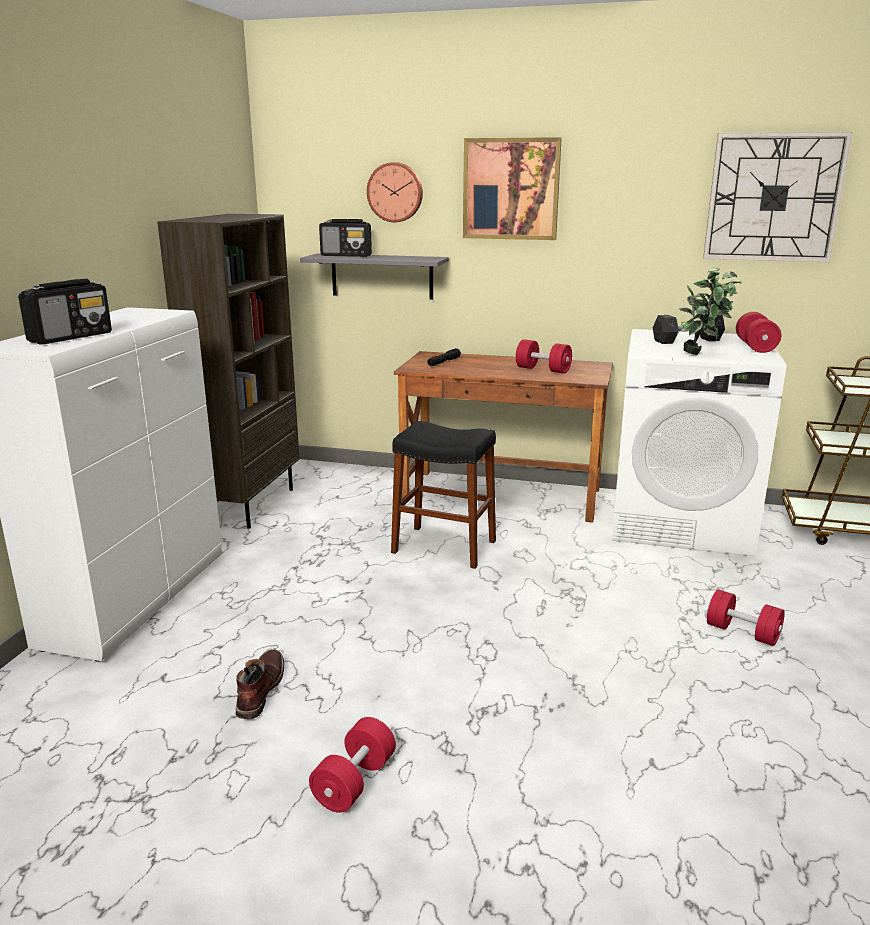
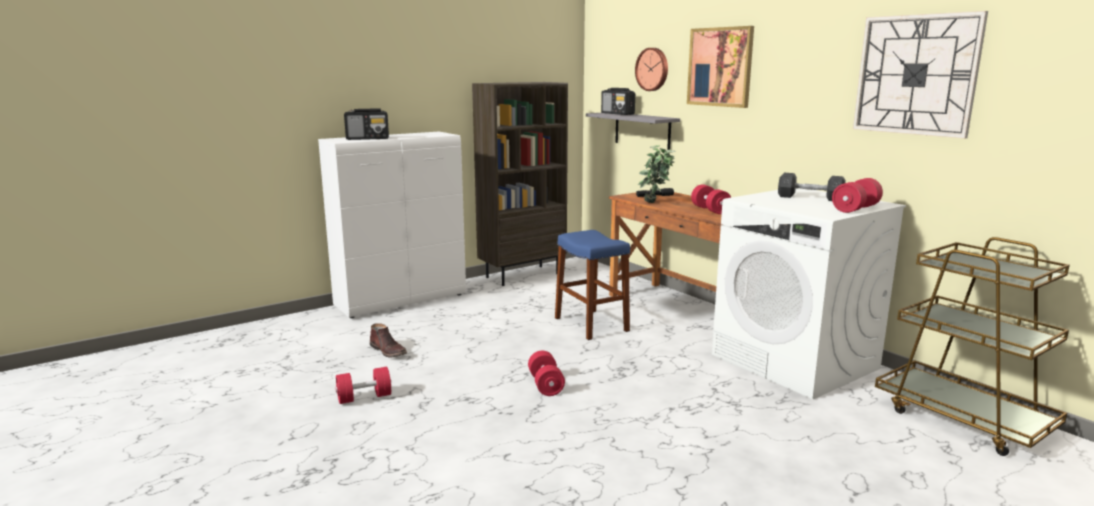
camera: 40 degrees right, 5 degrees down
brown boot [236,649,284,719] -> brown boot turned 90 degrees clockwise [370,323,407,357]
black stool [391,421,496,569] -> blue stool [555,230,630,340]
potted plant [679,267,742,355] -> potted plant moved to [638,145,676,203]
red dumbbell [707,589,785,646] -> red dumbbell moved to [528,351,565,396]

